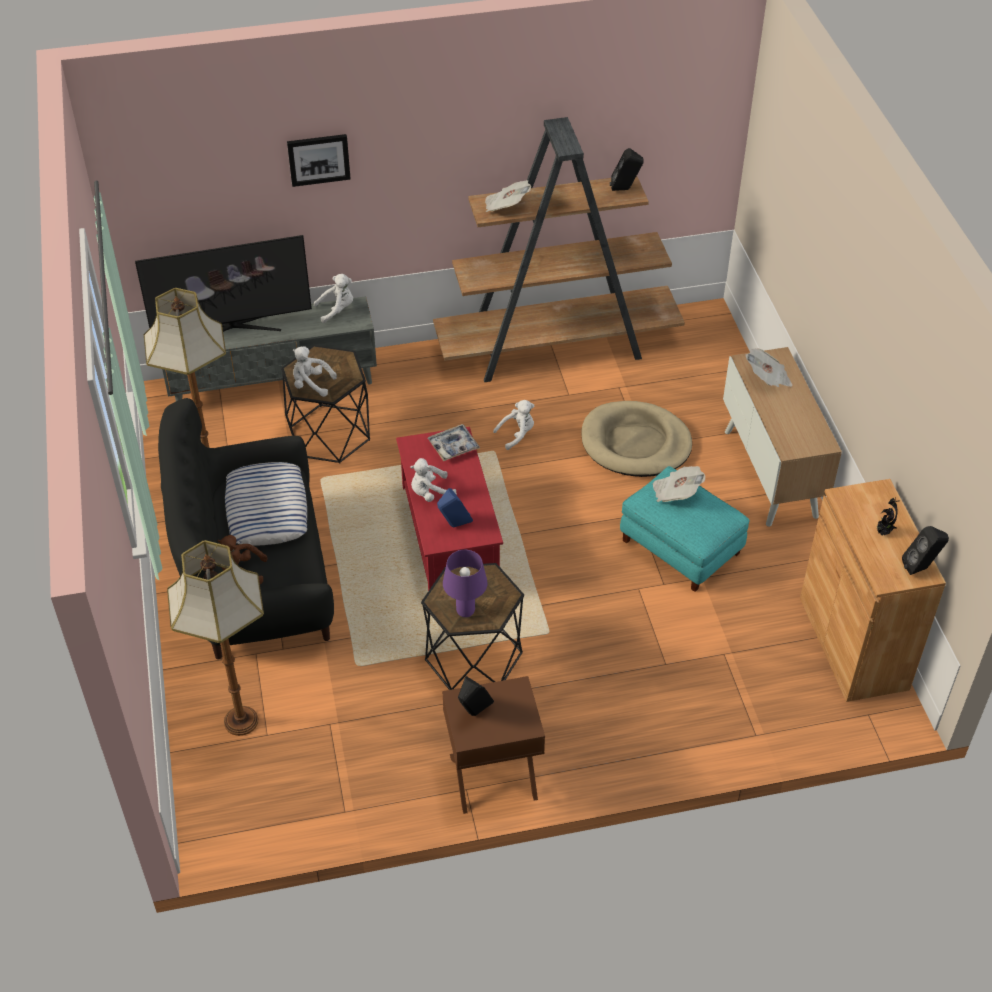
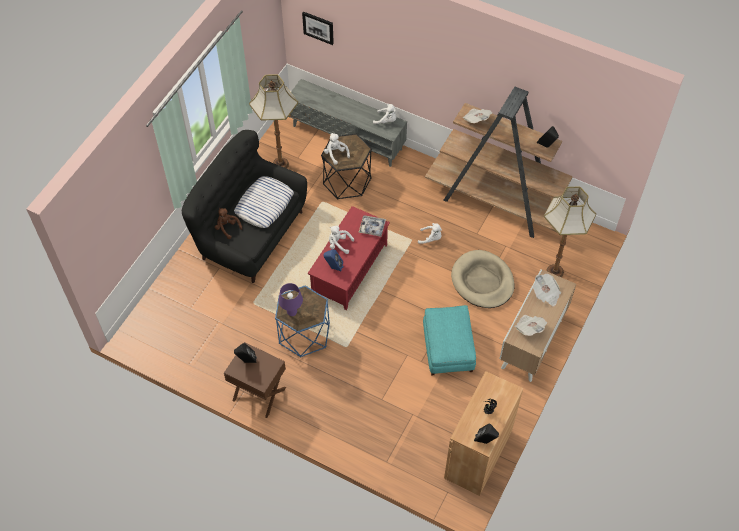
camera: 40 degrees right, 10 degrees up
television [135,235,312,332] -> none
floor lamp [167,540,264,736] -> floor lamp moved to [544,186,596,278]
picture [287,134,351,187] -> picture moved to [302,11,334,45]
black side table [421,563,524,690] -> blue side table [275,286,330,357]
newspaper [653,466,705,502] -> newspaper moved to [514,315,547,336]

